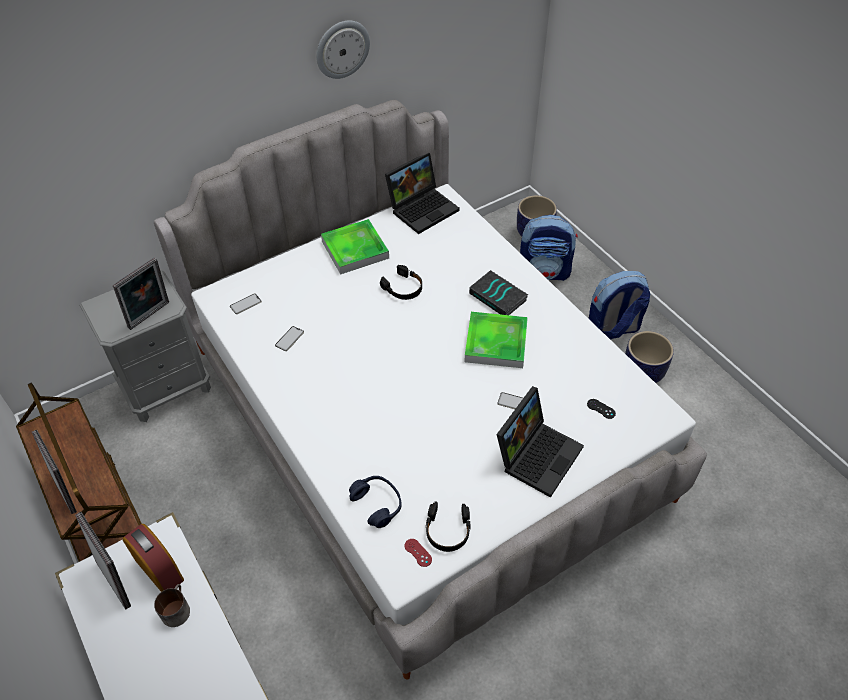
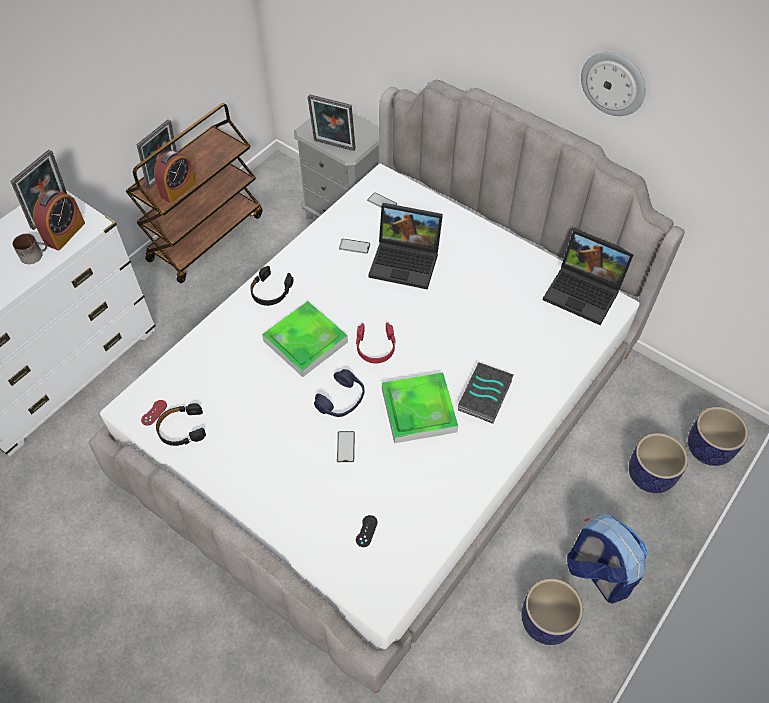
camera: 70 degrees right, 5 degrees up
tray [321,219,389,275] -> tray moved to [262,301,348,377]
blue headphones [349,476,402,528] -> blue headphones moved to [314,369,365,417]
black headphones [380,265,422,300] -> black headphones moved to [250,266,293,306]
laptop [496,386,584,498] -> laptop moved to [368,203,443,290]
backpack [520,215,578,281] -> planter [629,433,688,493]
none -> alarm clock [154,150,196,203]
none -> red headphones [356,322,395,364]

